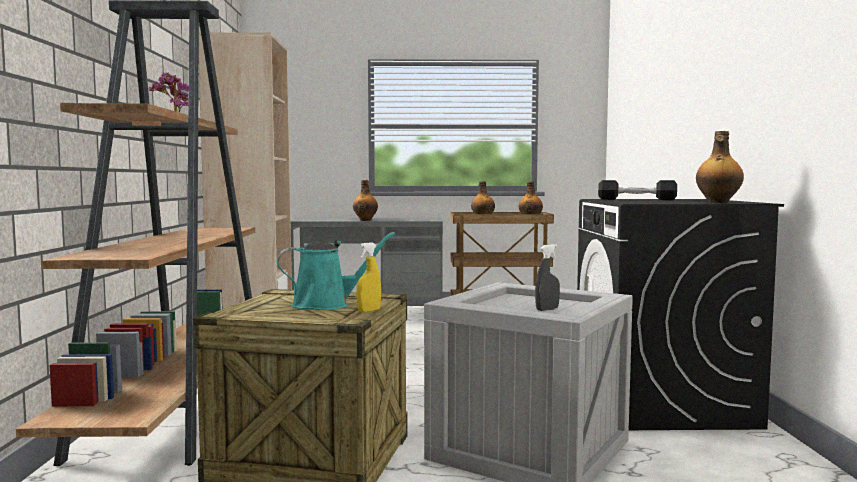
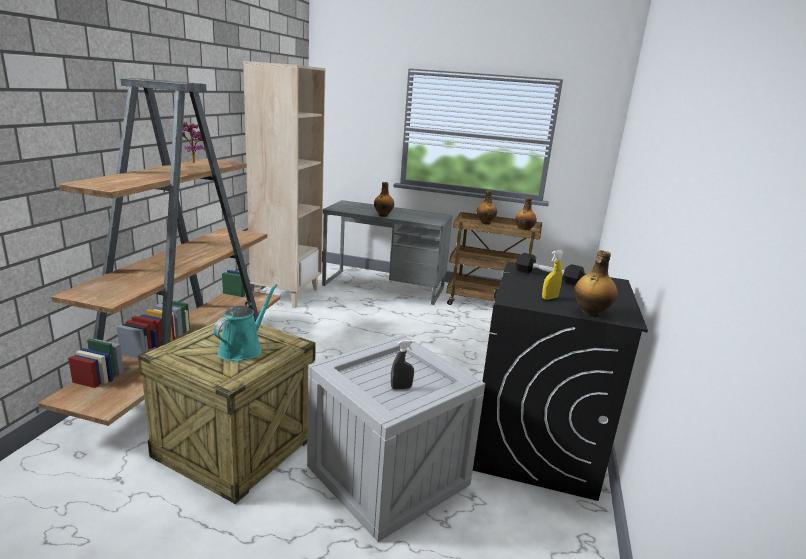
camera: 15 degrees right, 15 degrees up
turquoise watering can [277,232,395,310] -> turquoise watering can turned 60 degrees counterclockwise [213,284,278,361]
yellow spray bottle [356,242,381,312] -> yellow spray bottle moved to [542,250,564,300]

